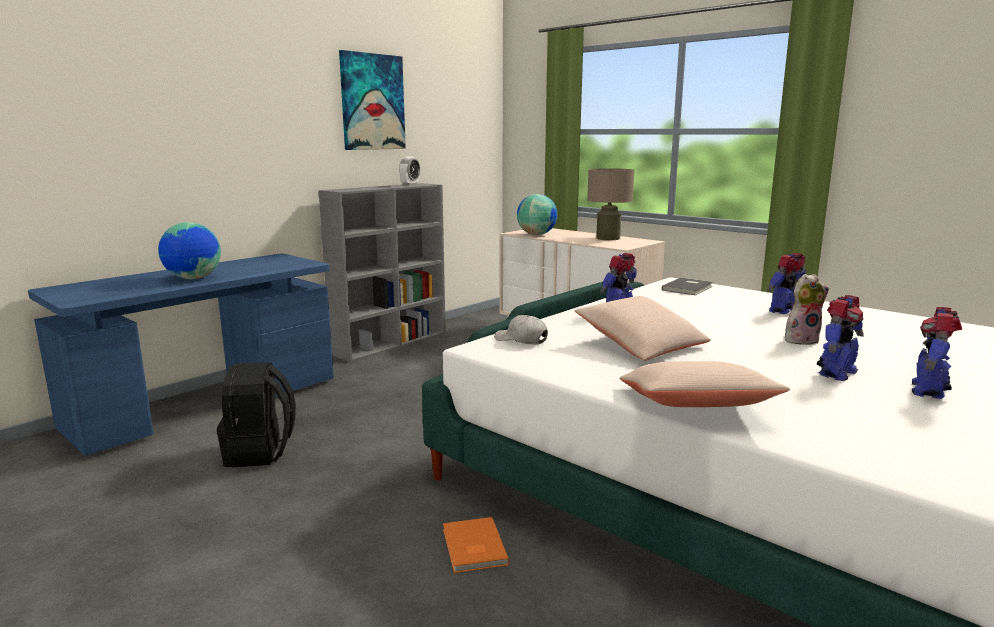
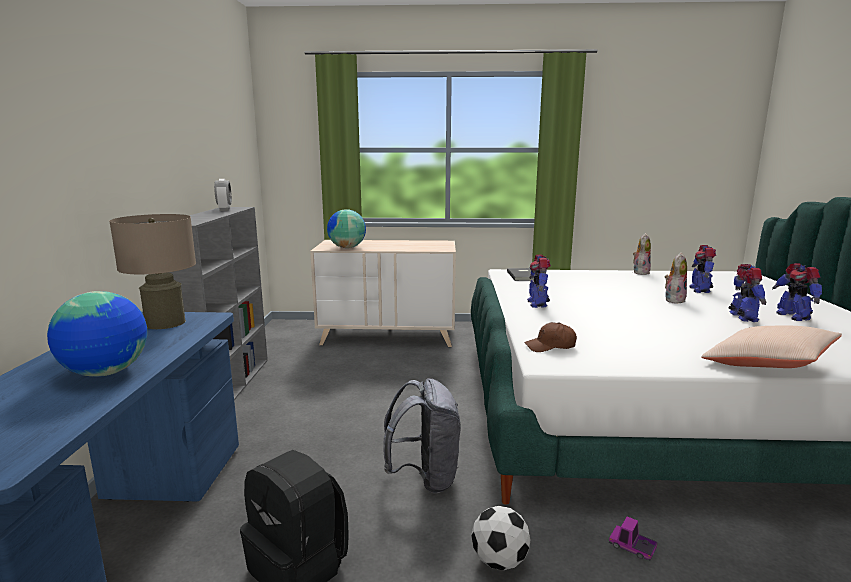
camera: 40 degrees left, 0 degrees up
picture [339,50,406,150] -> none
orange book [443,517,509,573] -> toy truck [609,517,657,561]
white cap [494,315,548,344] -> brown cap [524,322,577,352]
beige pillow [575,296,711,361] -> none
beige table lamp [587,168,634,240] -> beige table lamp moved to [109,214,196,329]
toy robot [767,253,806,314] -> toy robot moved to [689,245,716,293]
none -> grey backpack [383,378,461,493]
none -> football [471,506,531,570]
none -> plush toy [633,233,651,275]

